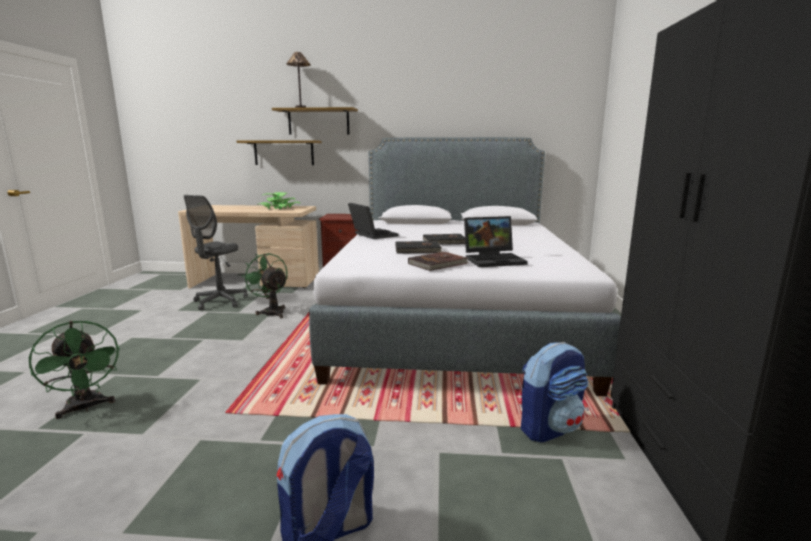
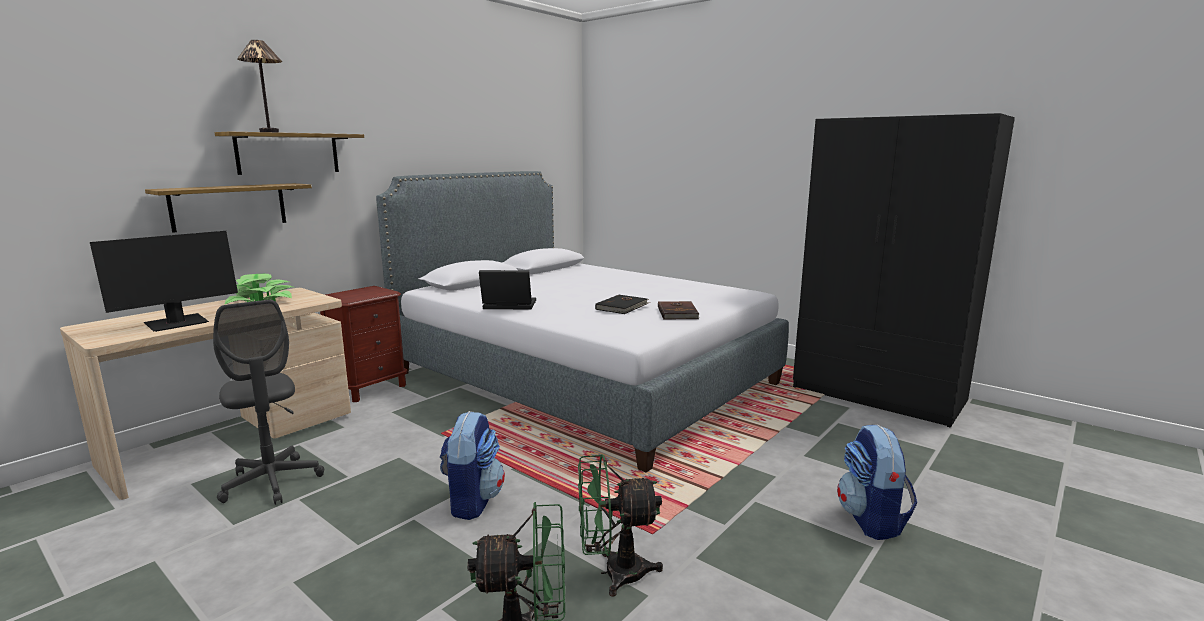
camera: 55 degrees left, 0 degrees up
green fan [242,253,287,318] -> green fan moved to [578,454,663,597]
black book [423,234,465,245] -> none
laptop [464,216,528,267] -> none
backpack [521,342,588,443] -> backpack moved to [440,411,505,520]
none -> monitor [90,231,238,332]

